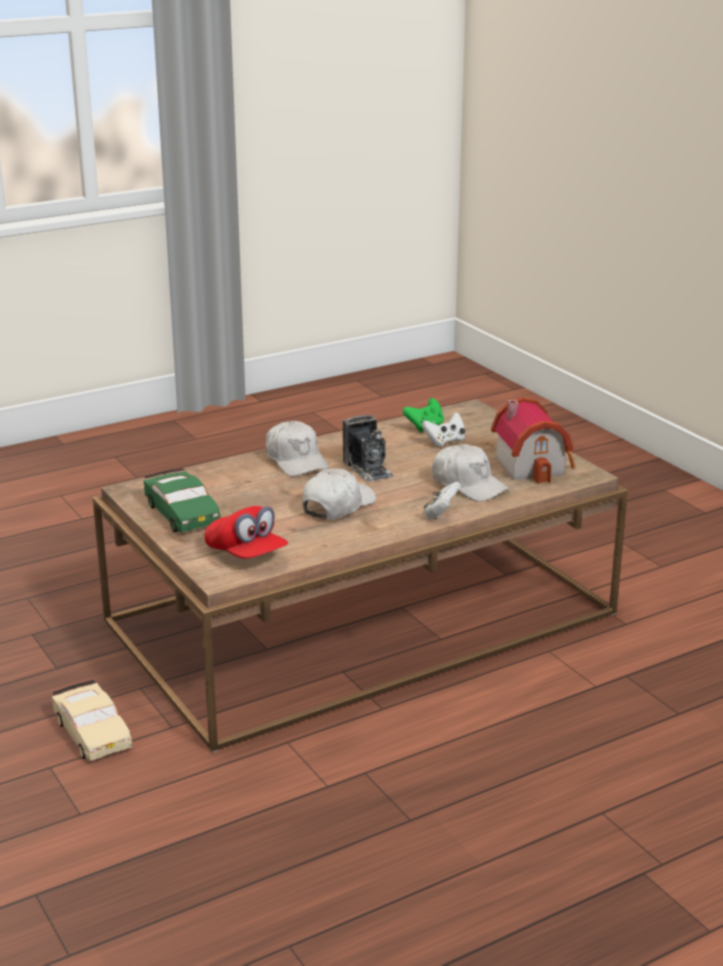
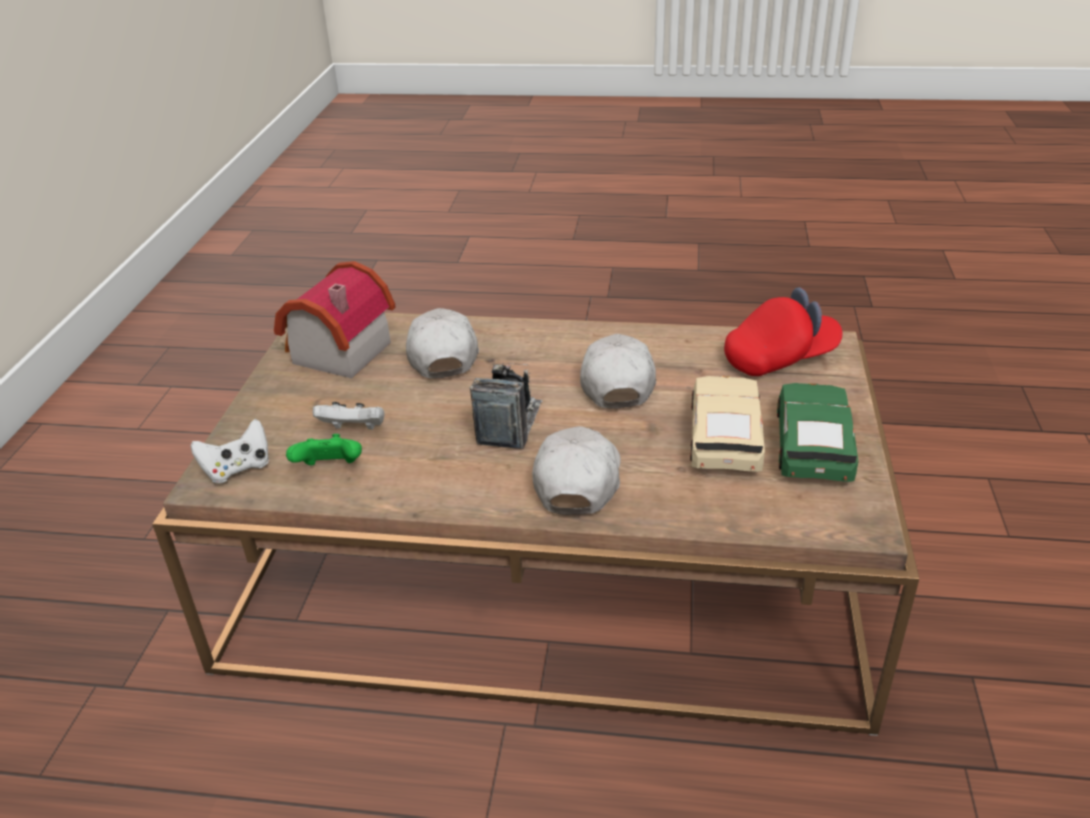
camera: 140 degrees left, 10 degrees up
beige toy car [52,680,132,761] -> beige toy car moved to [690,376,765,472]
red cap [204,506,288,559] -> red cap turned 75 degrees clockwise [724,287,843,376]
white cap [302,469,376,520] -> white cap turned 105 degrees clockwise [580,334,656,409]
white game controller [424,482,461,519] -> white game controller moved to [191,419,269,483]

